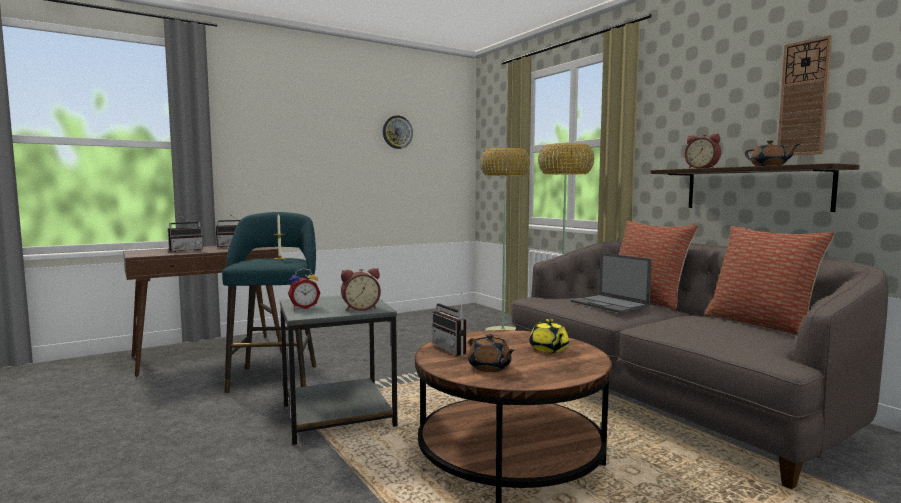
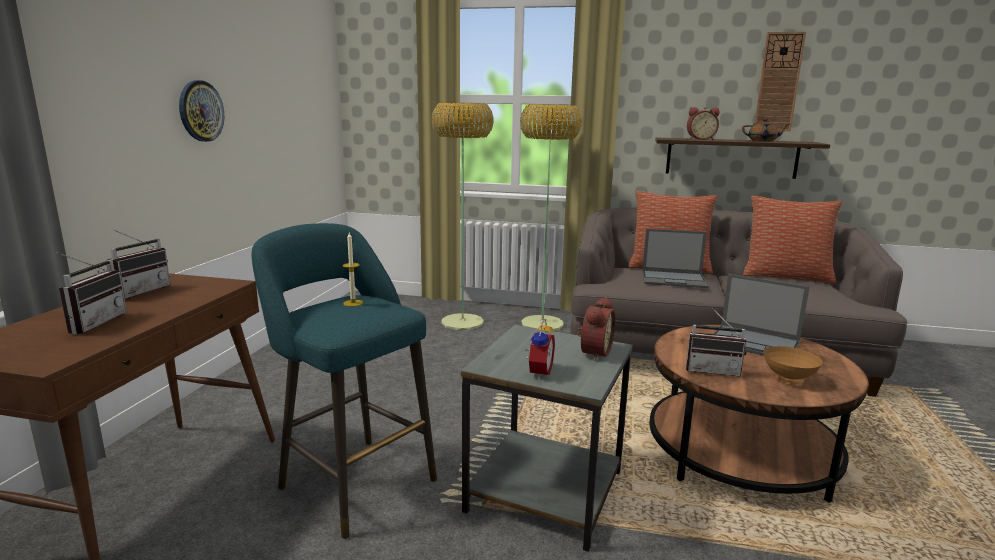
camera: 45 degrees left, 10 degrees up
wall clock [383,115,413,149] -> wall clock moved to [179,80,224,142]
brown teapot [468,334,515,372] -> brown bowl [764,346,823,384]
yellow teapot [529,319,569,353] -> laptop [714,274,810,356]

